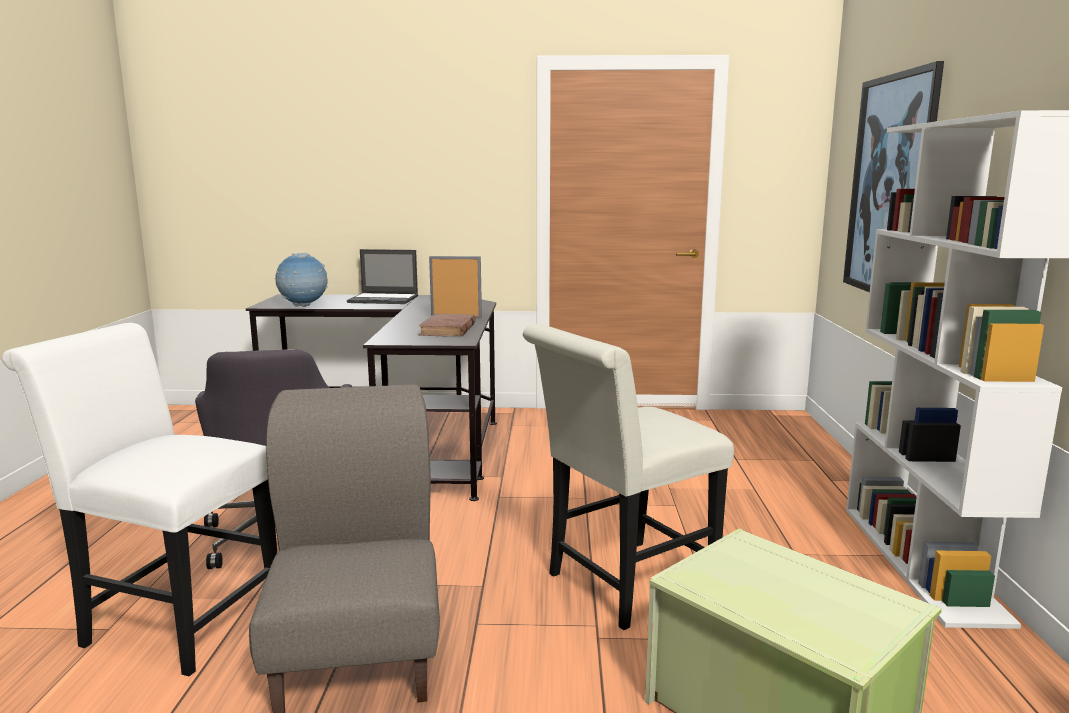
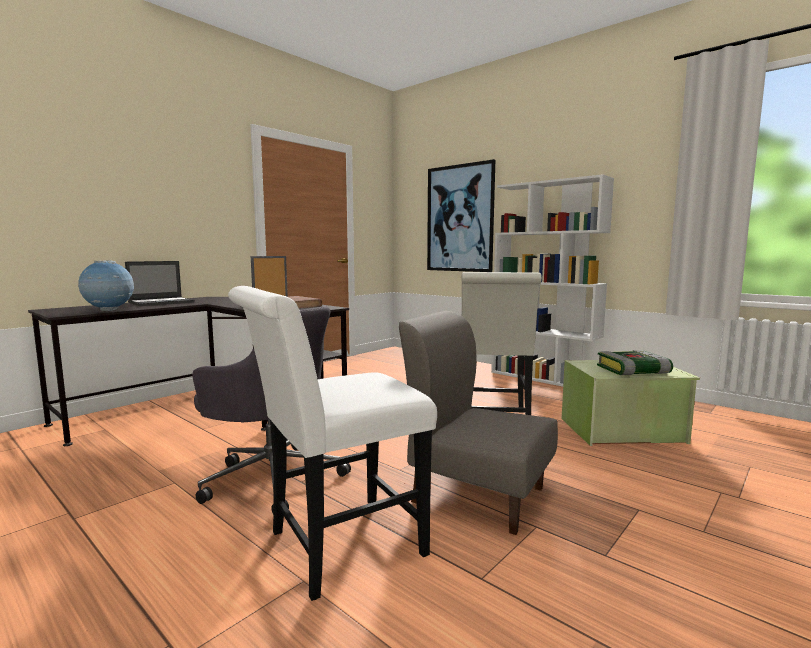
camera: 50 degrees left, 5 degrees down
none -> book [597,350,673,375]

